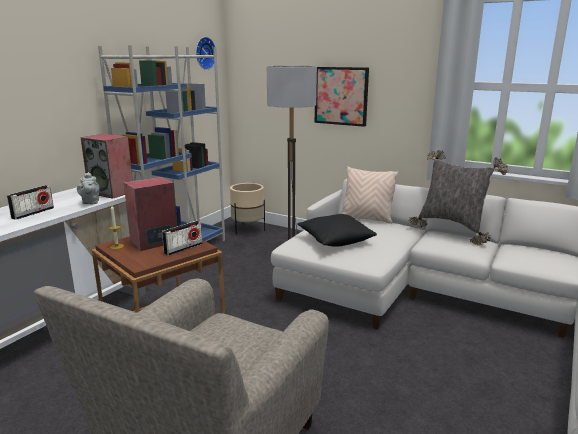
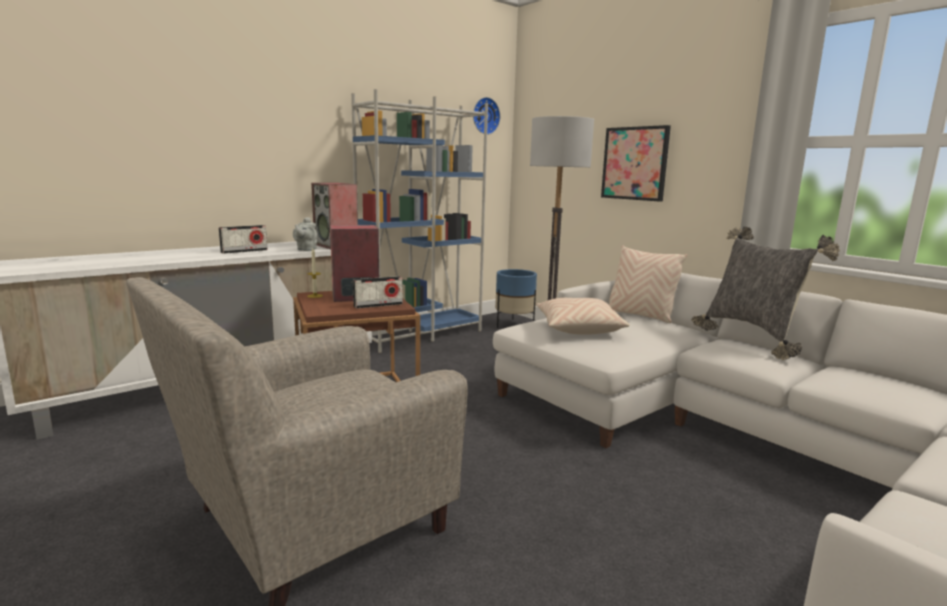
camera: 20 degrees right, 5 degrees down
beige planter [230,183,265,235] -> blue planter [495,269,537,328]
black pillow [297,214,377,247] -> beige pillow [536,298,630,335]

